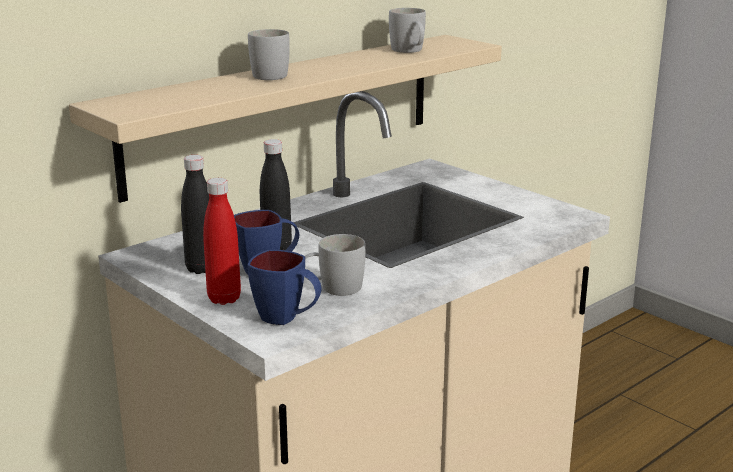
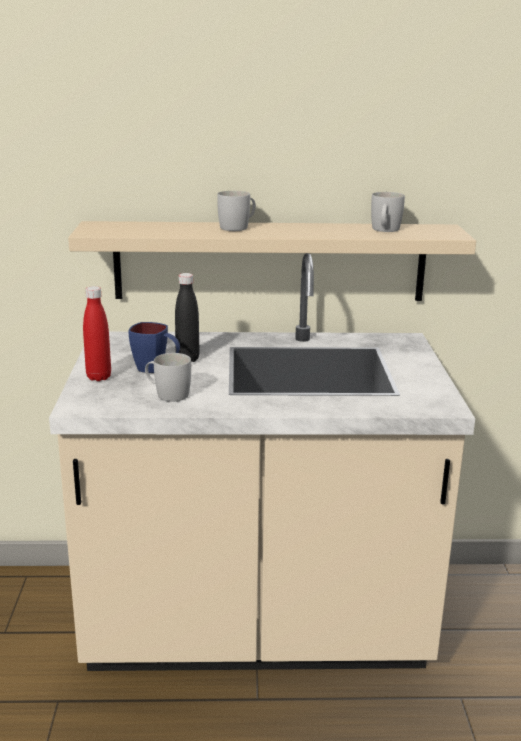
camera: 40 degrees right, 0 degrees up
black bottle [181,155,209,274] -> none
blue mug [247,250,322,325] -> none

